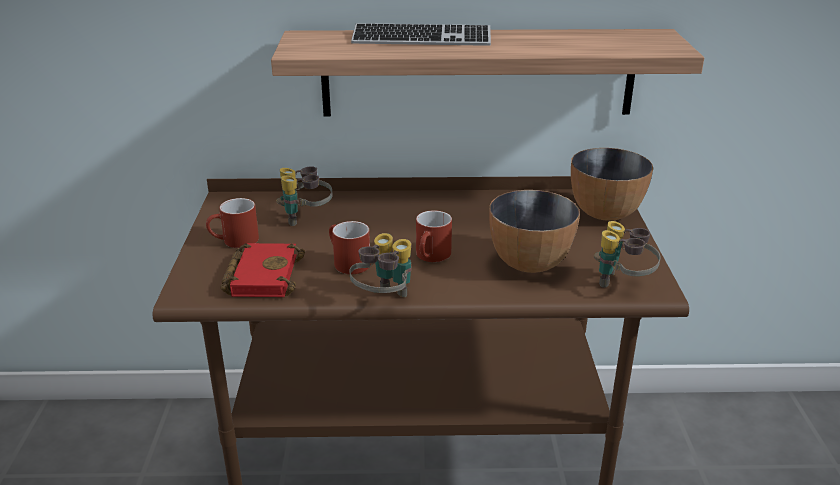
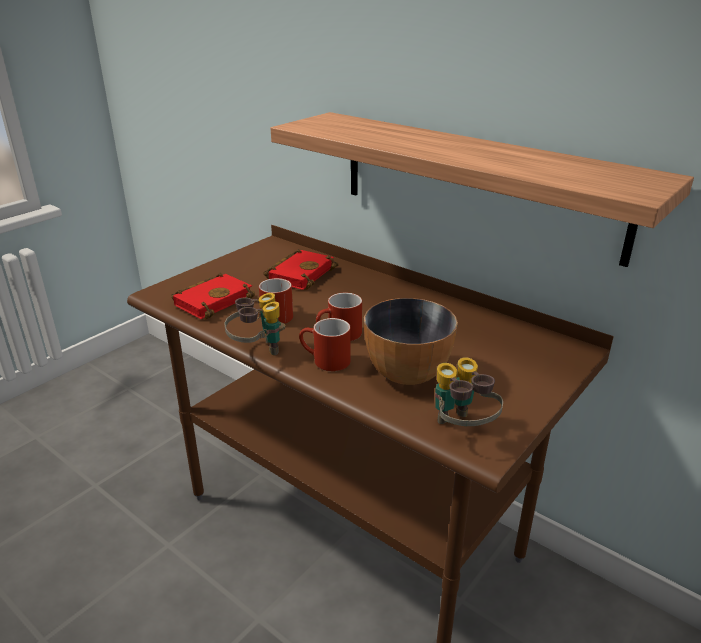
camera: 40 degrees right, 0 degrees up
red mug [206,198,259,248] -> red mug moved to [299,318,351,371]
binoculars [276,166,333,226] -> red book [264,249,339,290]
keyboard [351,23,491,46] -> none
bowl [571,148,653,221] -> none

